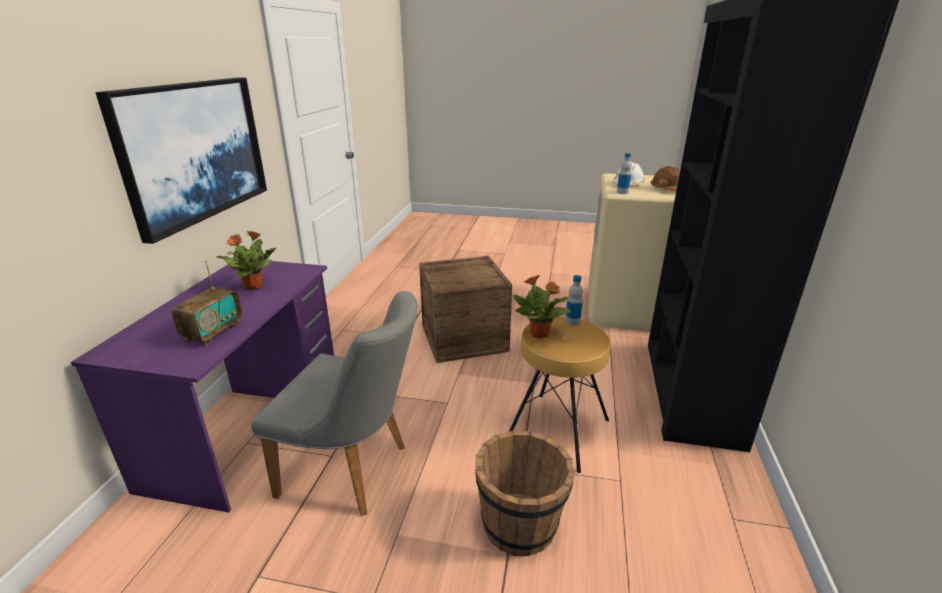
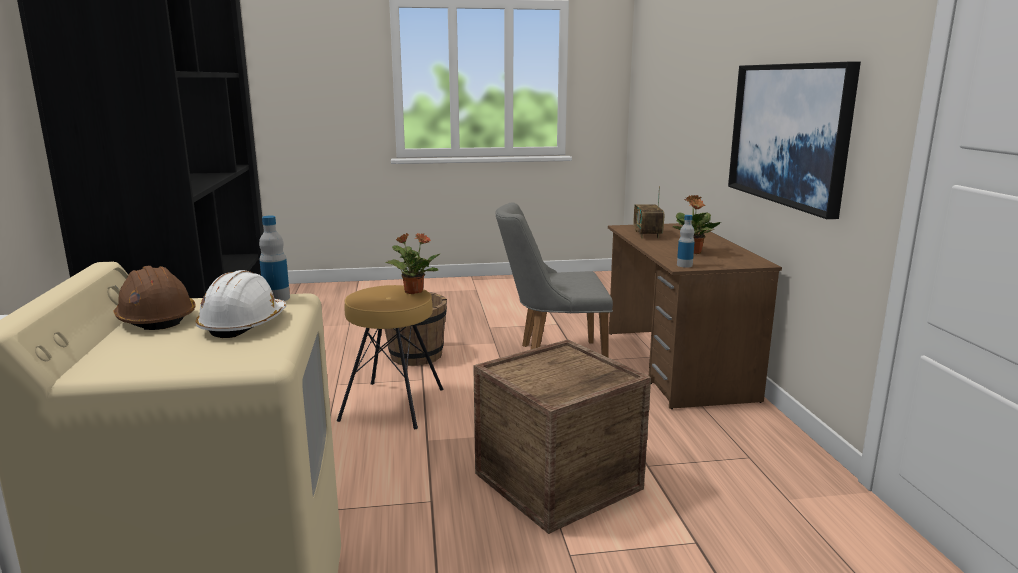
camera: 160 degrees right, 10 degrees down
purple desk [71,260,334,512] -> brown desk [608,223,782,409]
bottle [565,275,583,326] -> bottle moved to [677,215,695,268]

